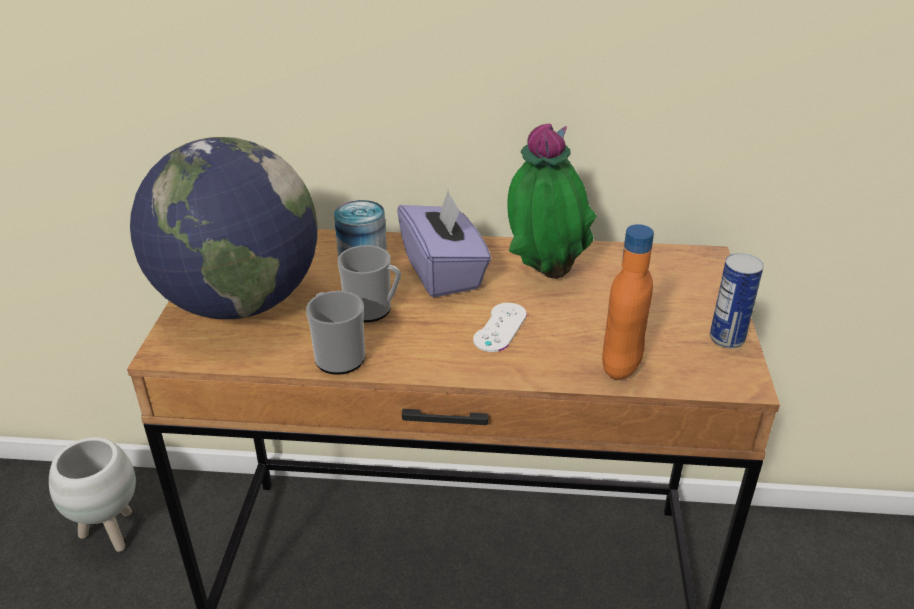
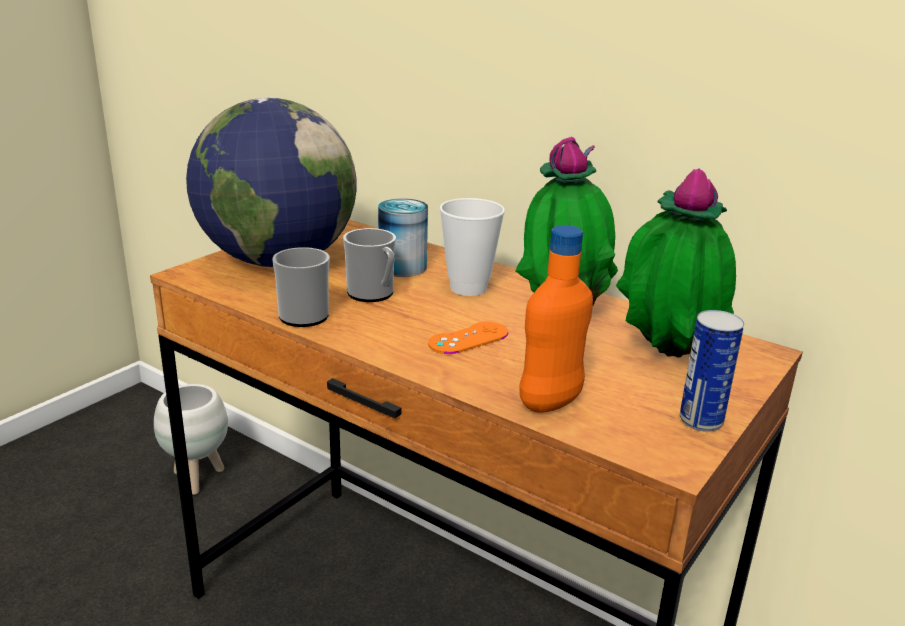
camera: 30 degrees right, 10 degrees down
purple tissue box [397,190,491,298] -> cup [440,198,505,296]
white game controller [473,303,527,352] -> orange game controller [428,322,508,354]
none -> potted plant [616,168,736,358]

